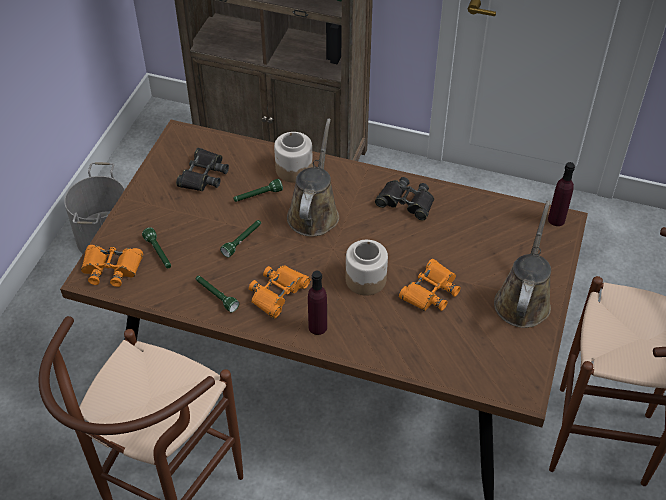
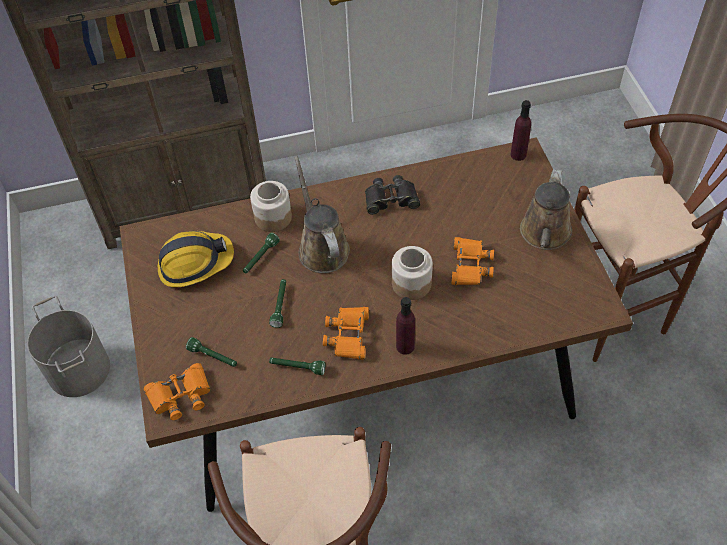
camera: 30 degrees left, 5 degrees up
black binoculars [176,148,229,191] -> hard hat [158,231,234,287]
brown watering can [494,200,551,328] -> brown watering can turned 150 degrees counterclockwise [520,169,572,250]

